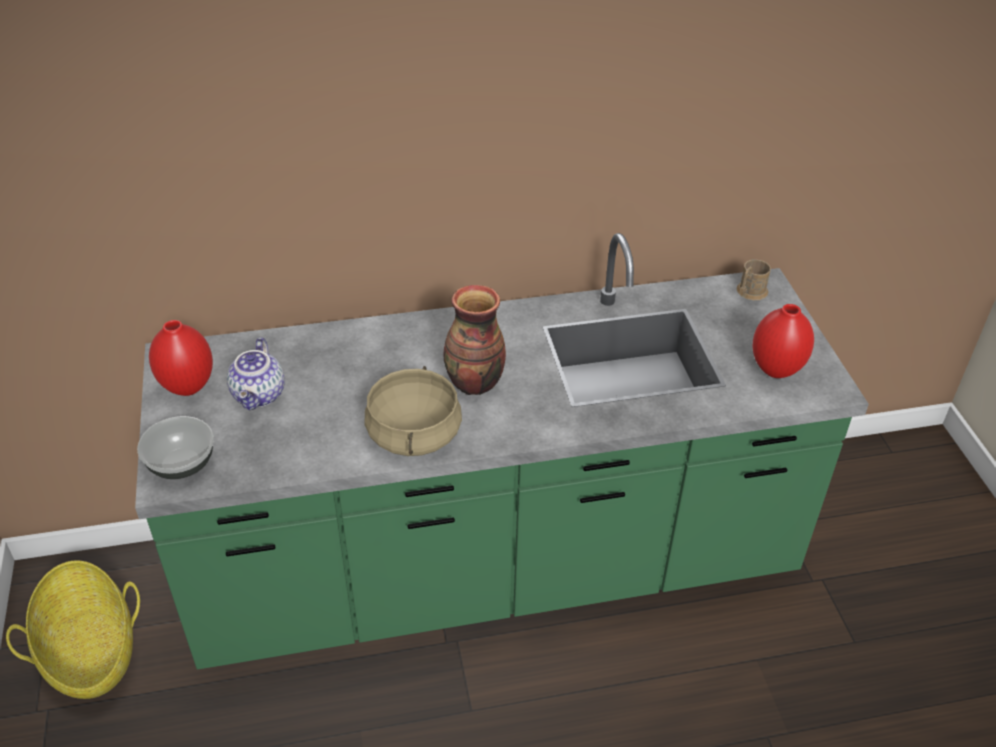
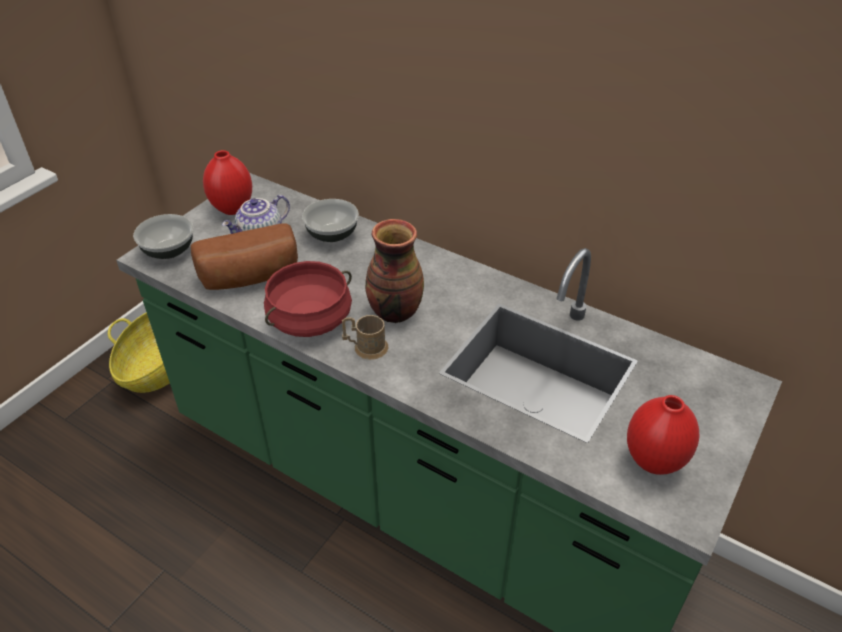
camera: 45 degrees right, 0 degrees up
beige cooking pot [365,366,462,456] -> red cooking pot [264,261,352,337]
brown mug [736,259,771,300] -> brown mug moved to [342,315,389,360]
none -> bread [191,223,298,290]
none -> bowl [302,199,359,242]

